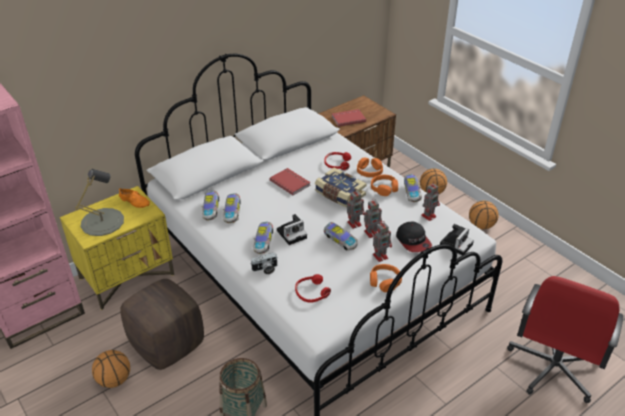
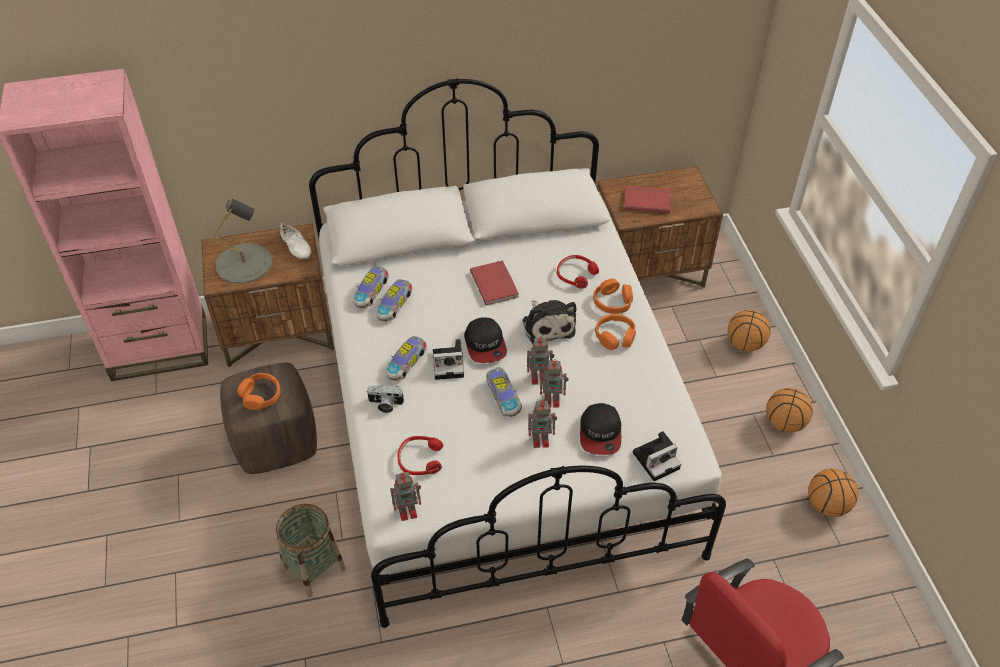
camera: 25 degrees right, 10 degrees up
yellow nightstand [60,186,174,310] -> brown nightstand [201,223,334,367]
basketball [92,350,130,388] -> basketball moved to [808,469,858,517]
orange shoe [119,188,150,208] -> white shoe [280,223,311,259]
book [315,167,367,208] -> plush toy [523,300,576,344]
orange headphones [370,264,402,292] -> orange headphones moved to [237,373,281,410]
toy car [404,174,422,202] -> none
toy robot [421,183,440,221] -> toy robot moved to [390,472,421,521]
none -> cap [464,317,507,363]

